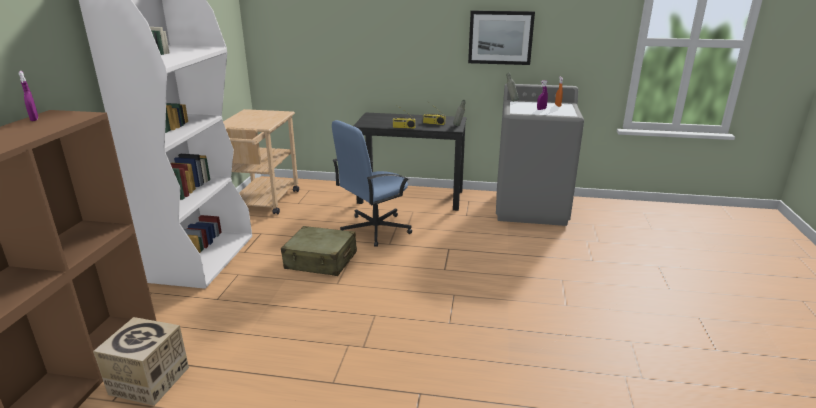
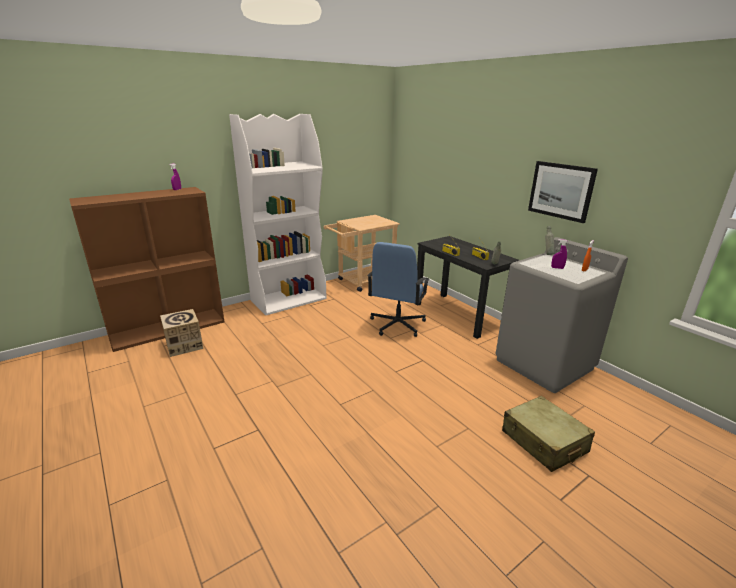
camera: 45 degrees right, 0 degrees up
beige suitcase [281,226,357,276] -> beige suitcase moved to [502,396,595,472]
blue office chair [332,120,412,247] -> blue office chair turned 75 degrees counterclockwise [367,242,429,337]

